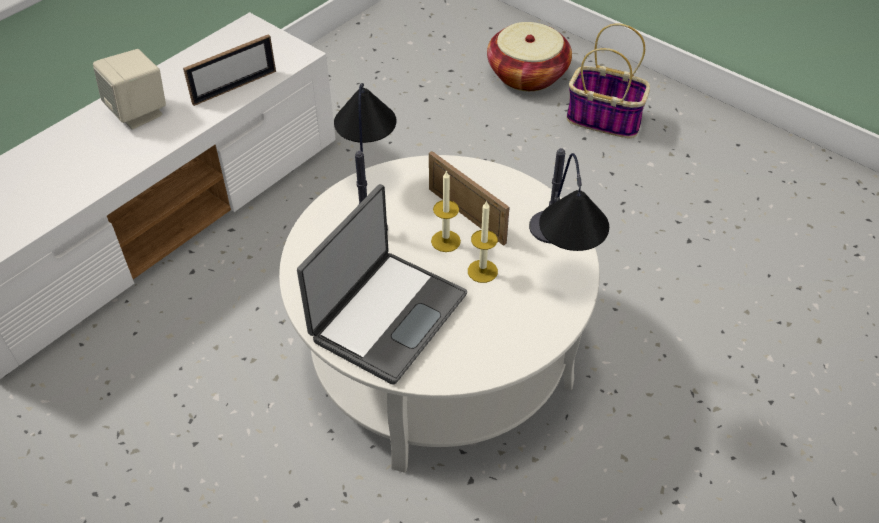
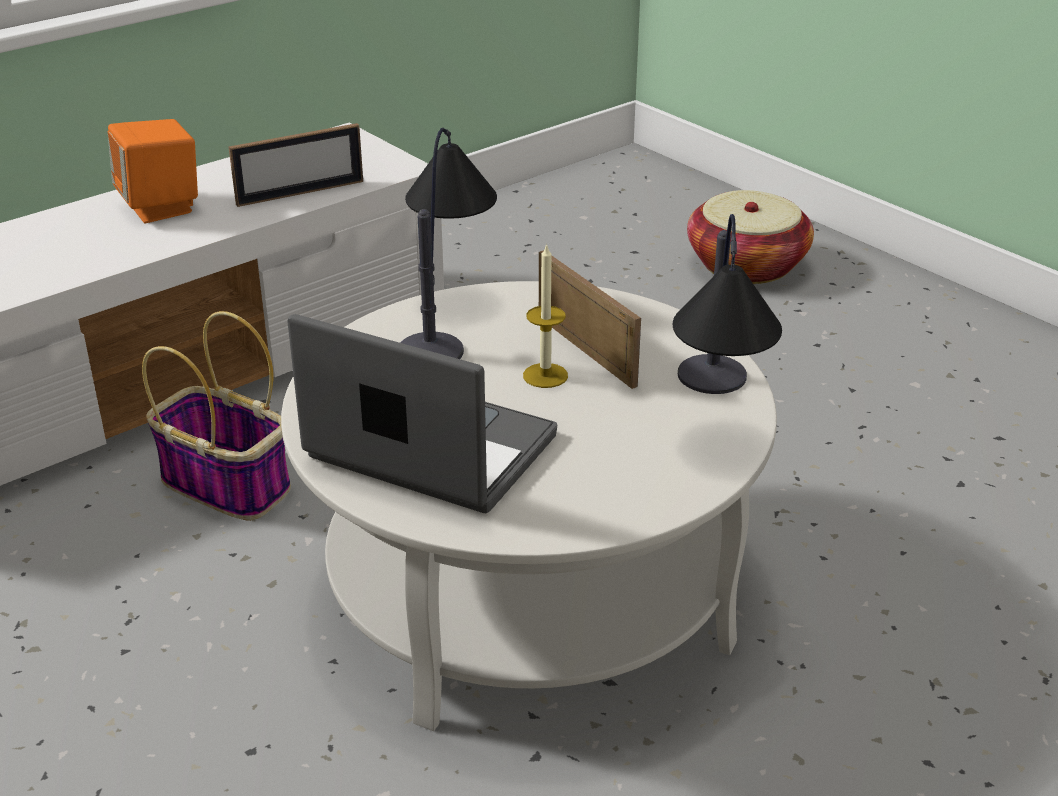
camera: 10 degrees right, 15 degrees down
beige speaker [93,49,166,130] -> orange speaker [108,119,198,223]
laptop [297,184,467,385] -> laptop turned 105 degrees counterclockwise [287,314,557,513]
candle [468,200,498,283] -> none
basket [567,23,650,138] -> basket moved to [142,311,291,521]

